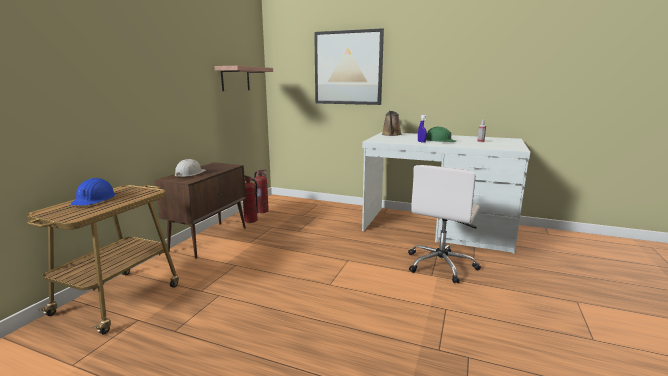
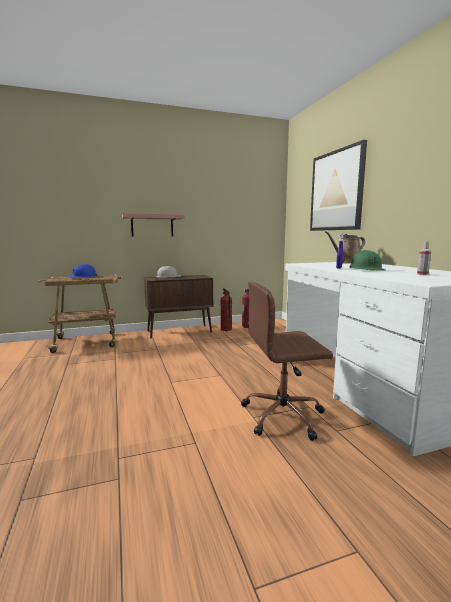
camera: 50 degrees right, 5 degrees down
shelf [214,66,273,91] -> shelf moved to [122,213,185,237]
white office chair [408,165,481,283] -> brown office chair [241,282,333,441]

